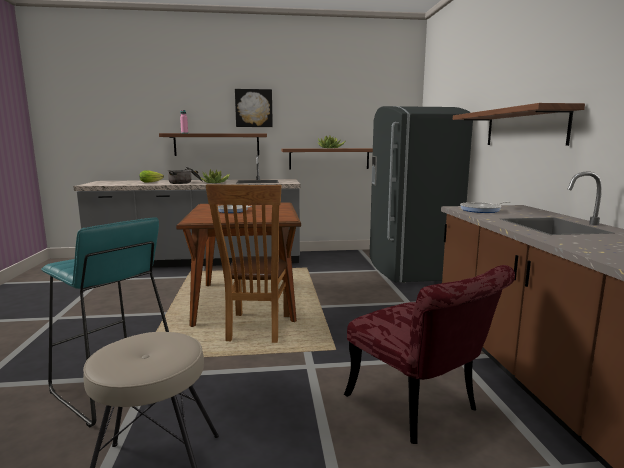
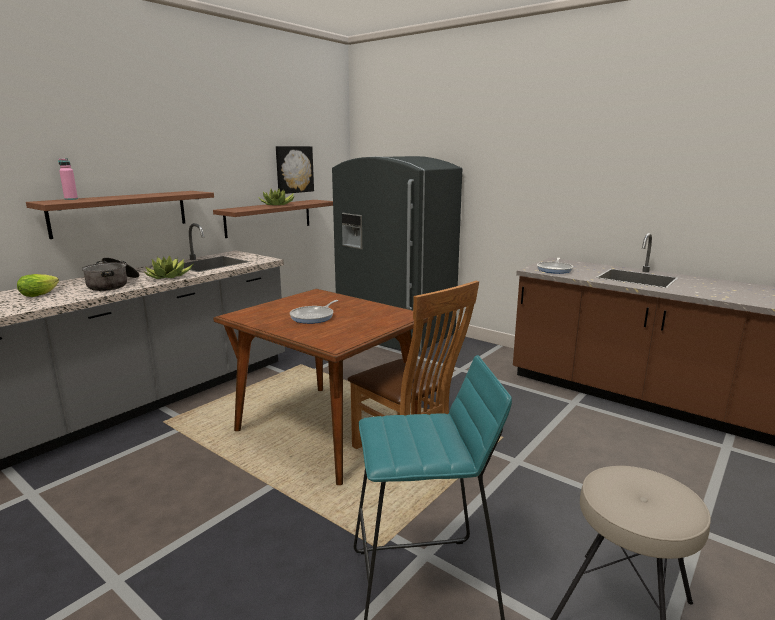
camera: 45 degrees left, 5 degrees up
picture [235,89,273,127] -> picture moved to [276,146,314,194]
red chair [344,265,515,444] -> none
shelf [453,103,585,146] -> none

